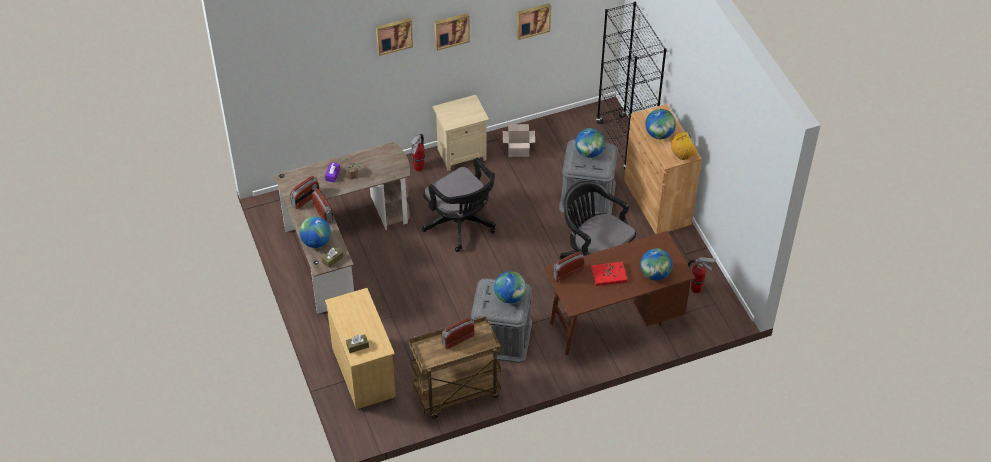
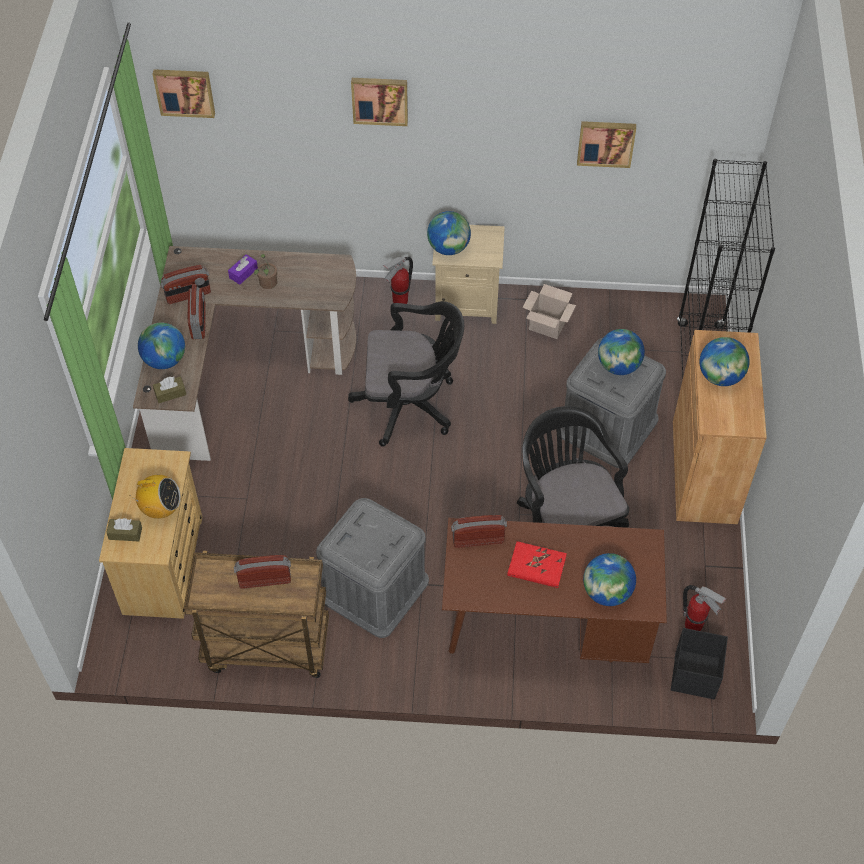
camera: 25 degrees right, 5 degrees up
black office chair [422,158,496,252] -> black office chair turned 75 degrees counterclockwise [348,301,464,447]
picture [435,13,470,51] -> picture moved to [153,69,215,118]
globe [494,271,526,303] -> globe moved to [427,211,471,255]
radio [671,132,698,160] -> radio moved to [131,475,181,519]
none -> black storage box [671,628,728,699]

